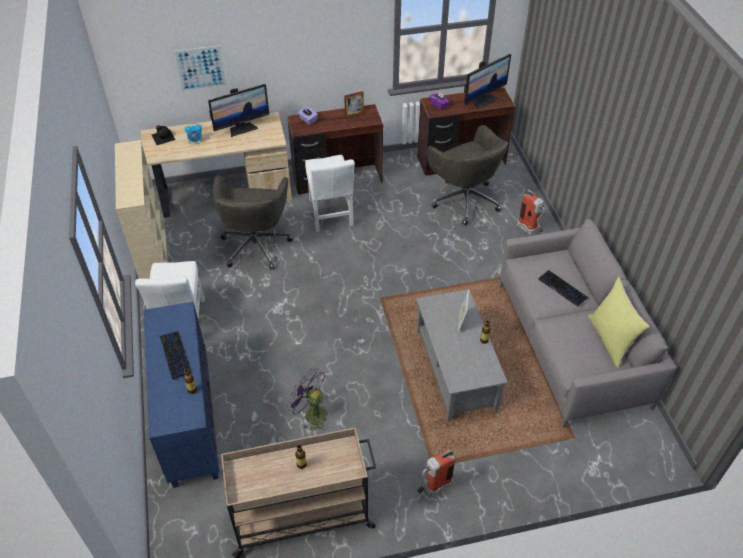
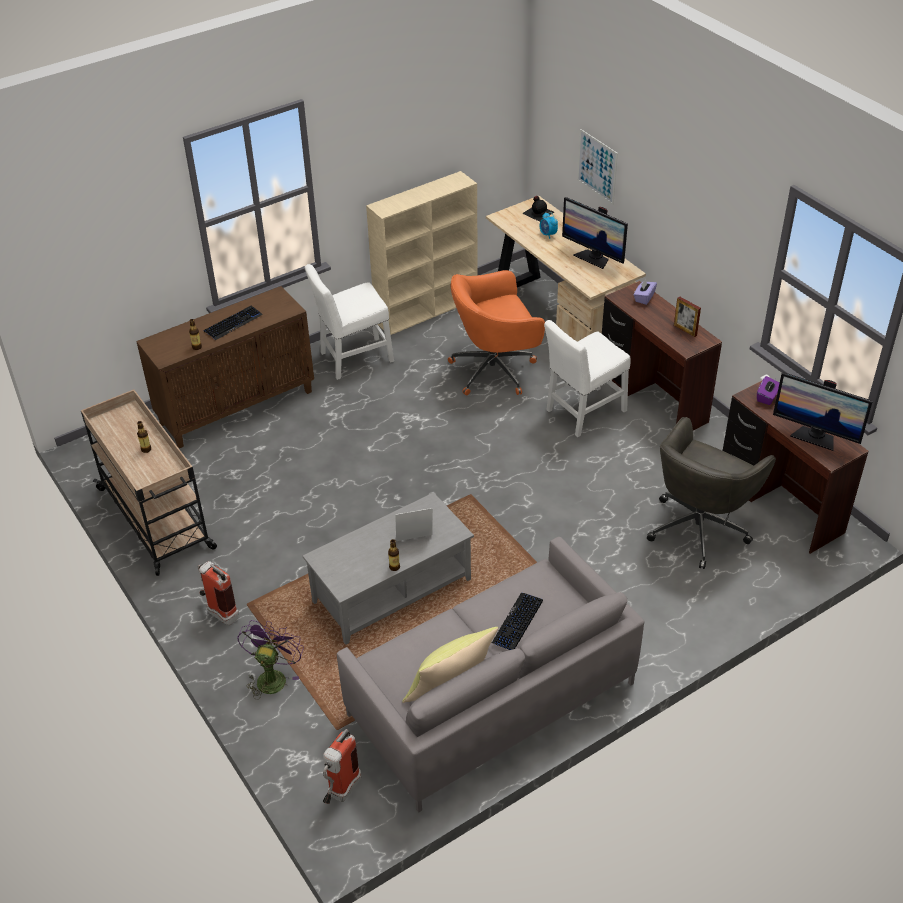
camera: 70 degrees right, 5 degrees down
blue cabinet [143,302,219,488] -> brown cabinet [136,286,314,448]
grey office chair [213,175,293,270] -> orange office chair [448,270,545,395]
purple fan [287,369,328,432] -> purple fan moved to [238,620,304,700]
fire extinguisher [517,189,545,235] -> fire extinguisher moved to [323,729,361,804]

